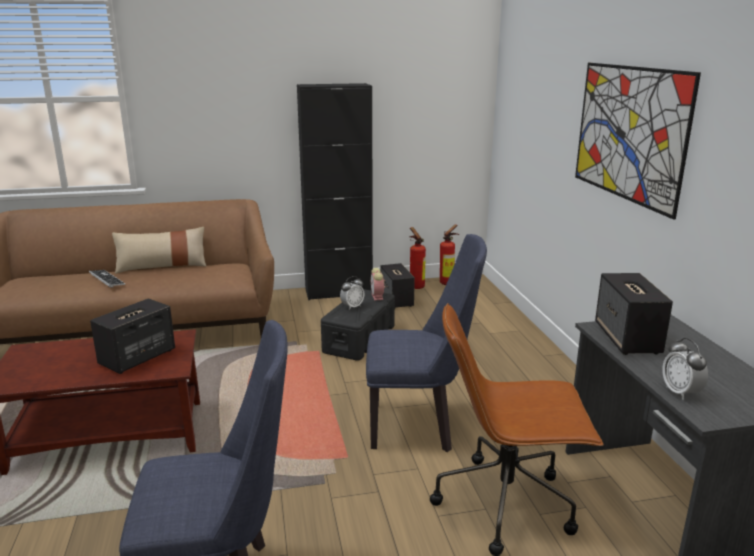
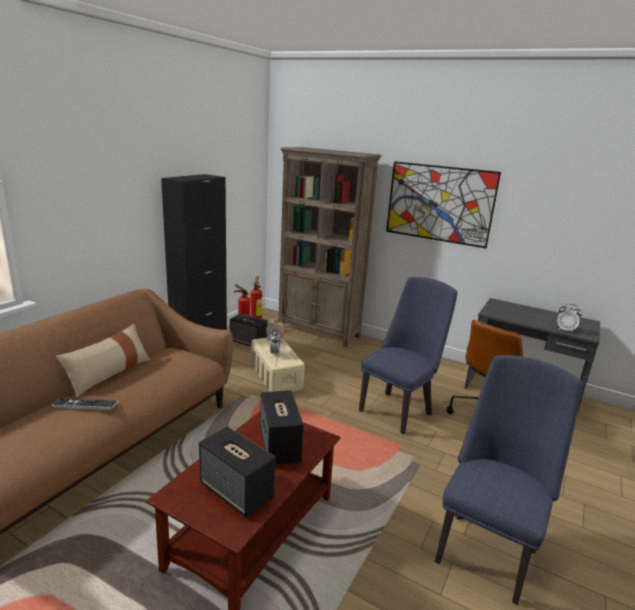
camera: 50 degrees left, 0 degrees up
black storage box [321,289,395,361] -> beige storage box [251,337,305,392]
speaker [595,273,673,355] -> speaker moved to [199,426,275,518]
none -> brown bookcase [278,147,381,347]

